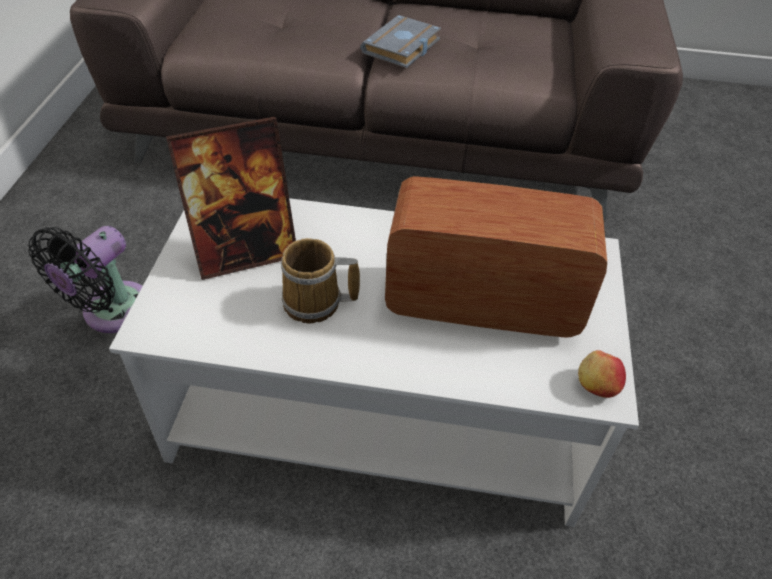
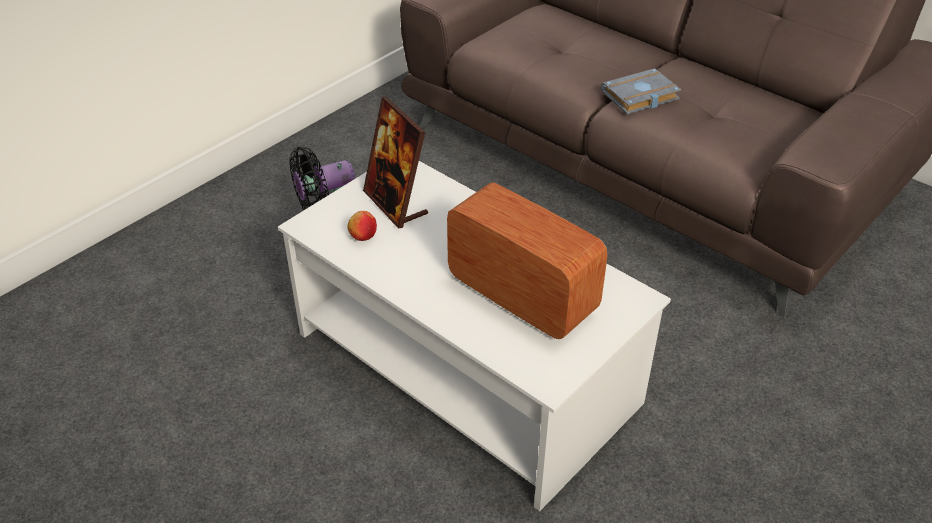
camera: 35 degrees right, 5 degrees down
picture frame [166,117,296,280] -> picture frame turned 45 degrees clockwise [363,97,428,228]
mug [281,238,360,324] -> none
apple [578,350,626,398] -> apple moved to [347,211,377,241]

